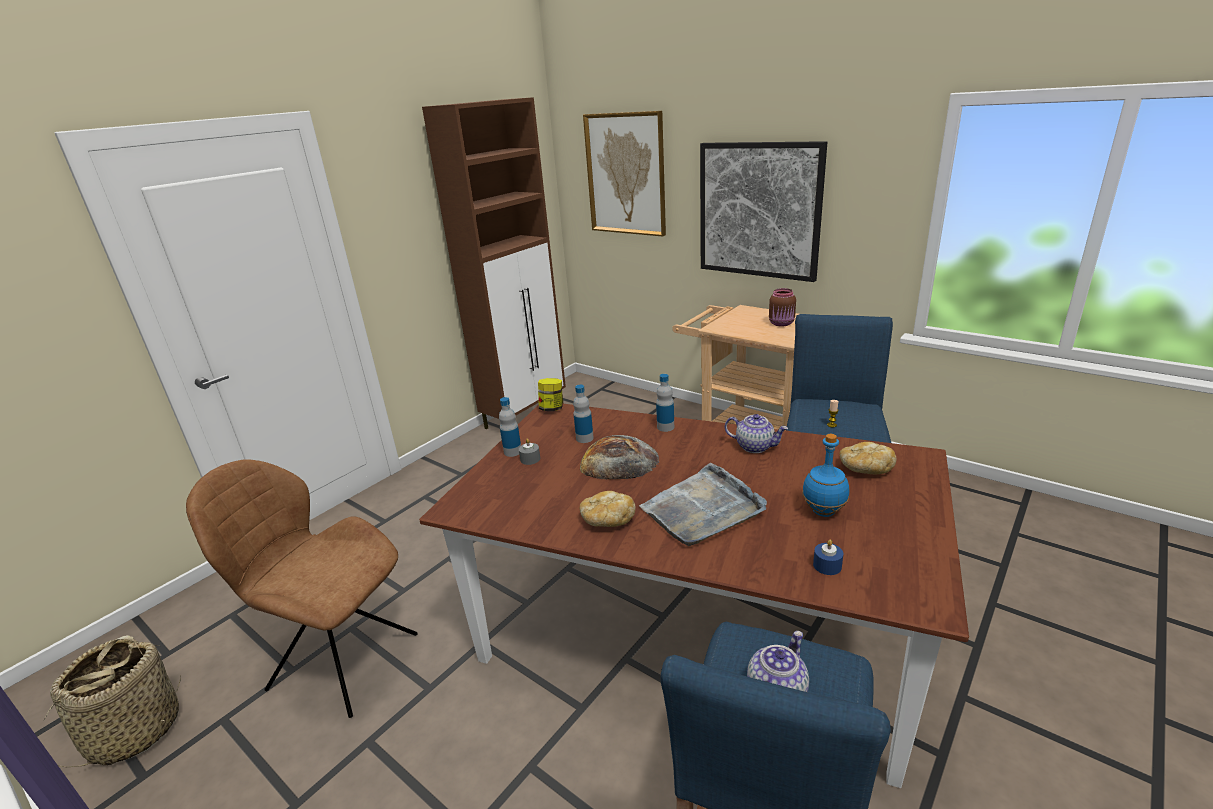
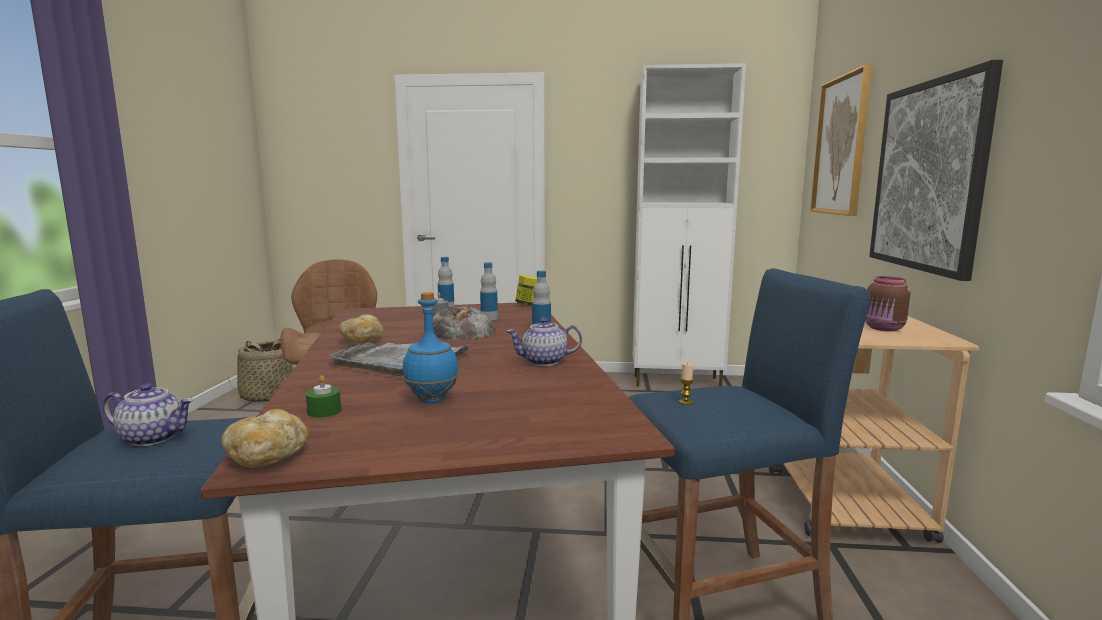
camera: 55 degrees right, 15 degrees down
brown cabinet [422,97,566,429] -> white cabinet [633,63,746,387]
teapot [725,414,788,453] -> teapot turned 90 degrees clockwise [506,318,582,366]
blue candle [813,540,843,575] -> green candle [306,375,341,418]
bread [840,442,897,474] -> bread moved to [221,409,308,468]

